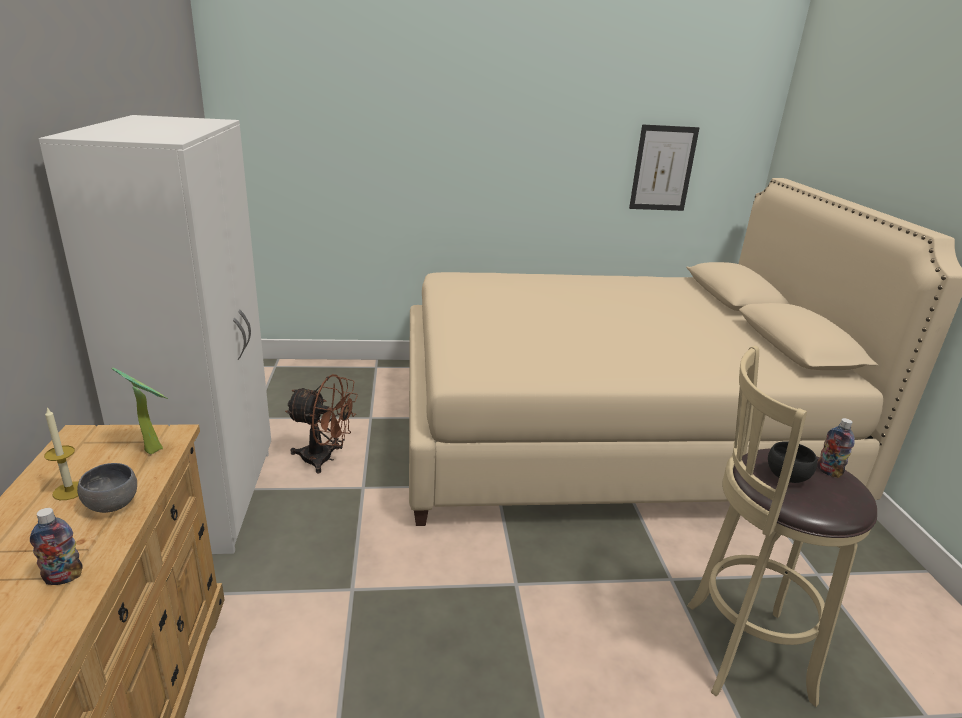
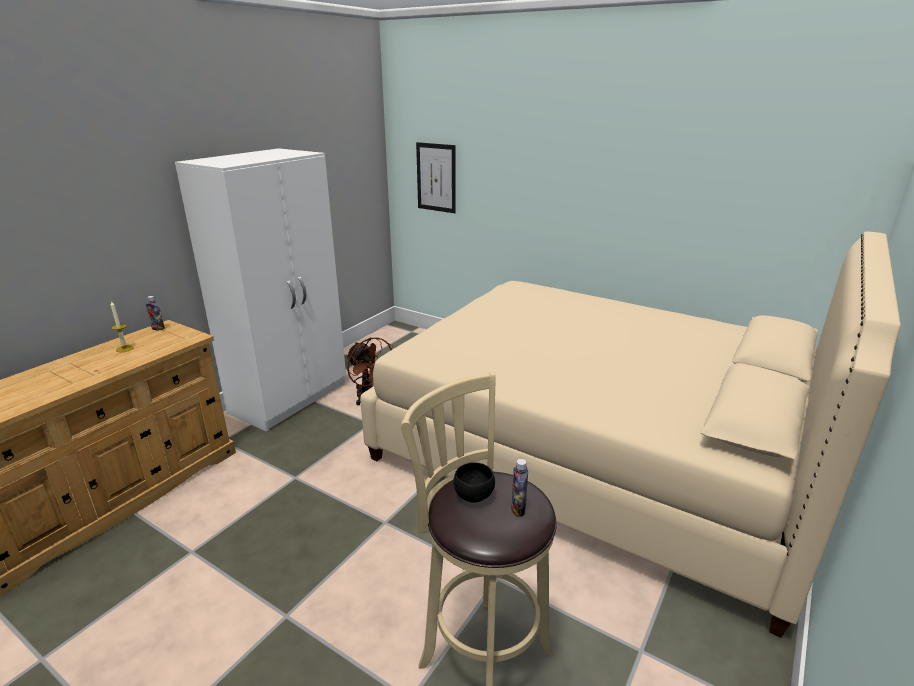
camera: 40 degrees right, 0 degrees up
bottle [30,508,83,585] -> bottle moved to [146,296,165,330]
grey bowl [77,463,137,513] -> none
potted plant [111,368,168,454] -> none
picture [629,124,699,211] -> picture moved to [416,142,456,213]

